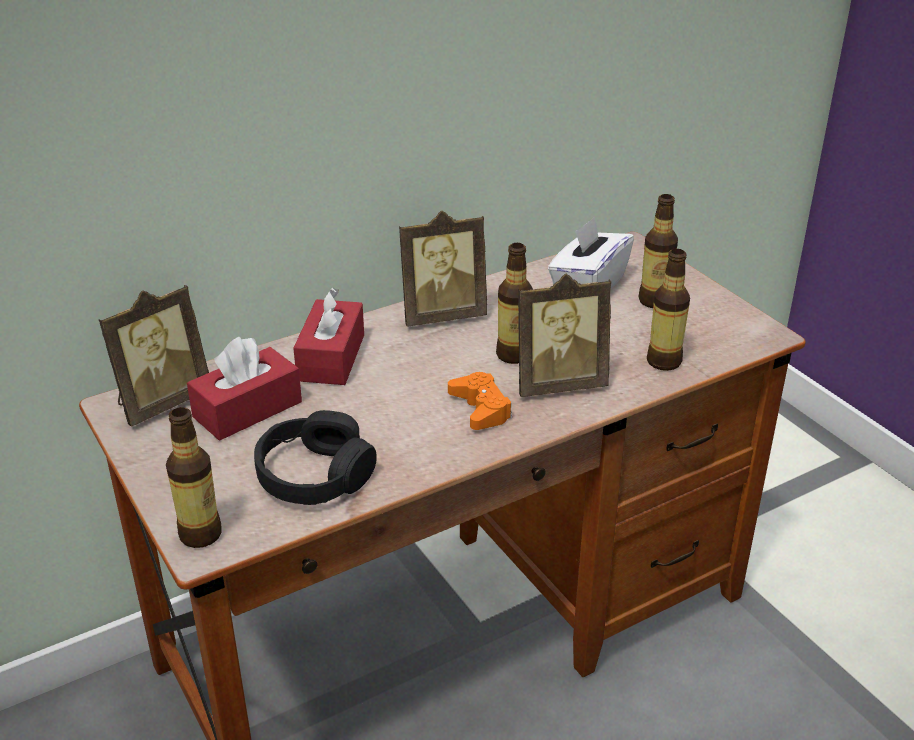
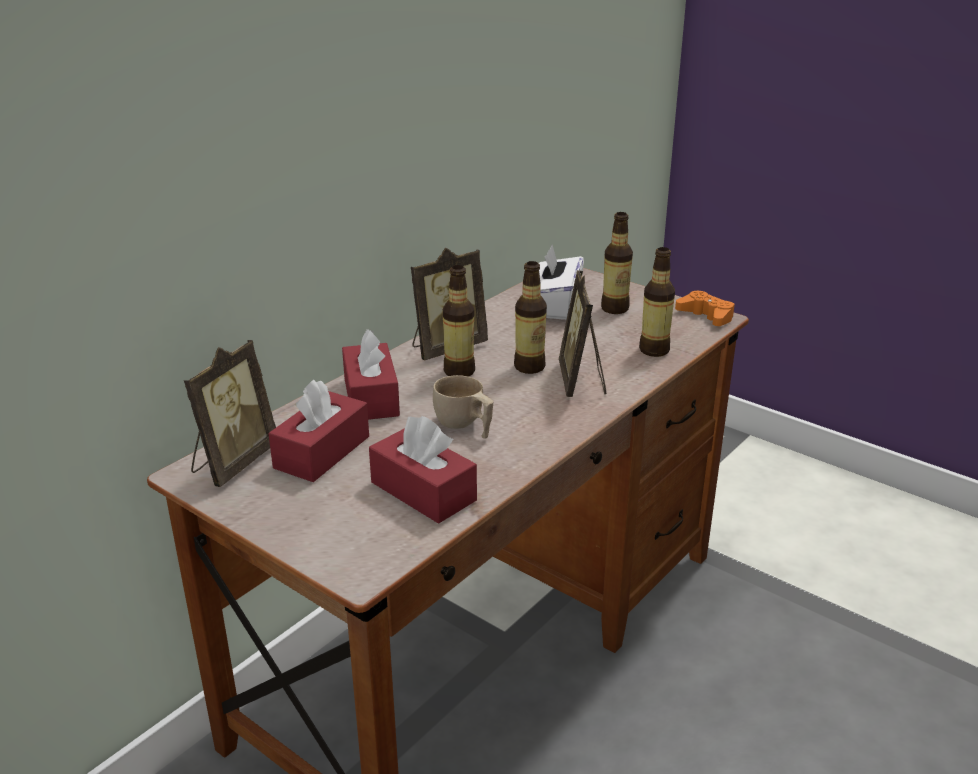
camera: 20 degrees left, 5 degrees down
bottle [166,407,222,548] -> bottle moved to [443,265,475,377]
black headphones [254,410,377,505] -> red tissue box [369,416,477,524]
orange game controller [448,372,512,430] -> orange game controller moved to [675,291,735,326]
picture frame [518,274,611,397] -> picture frame turned 120 degrees clockwise [559,270,606,397]
none -> beige cup [433,375,493,439]

